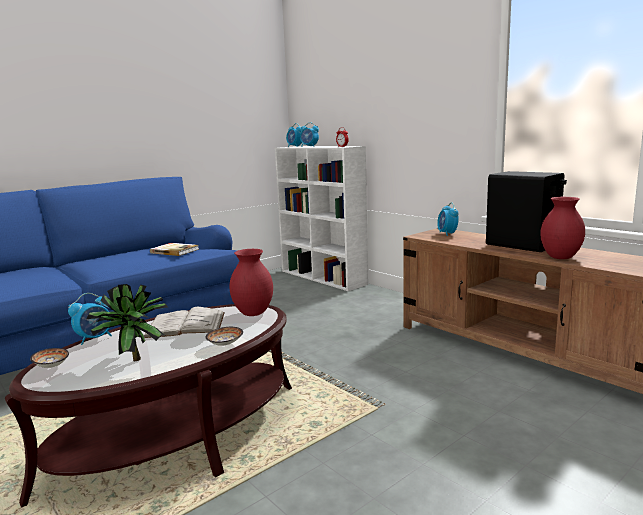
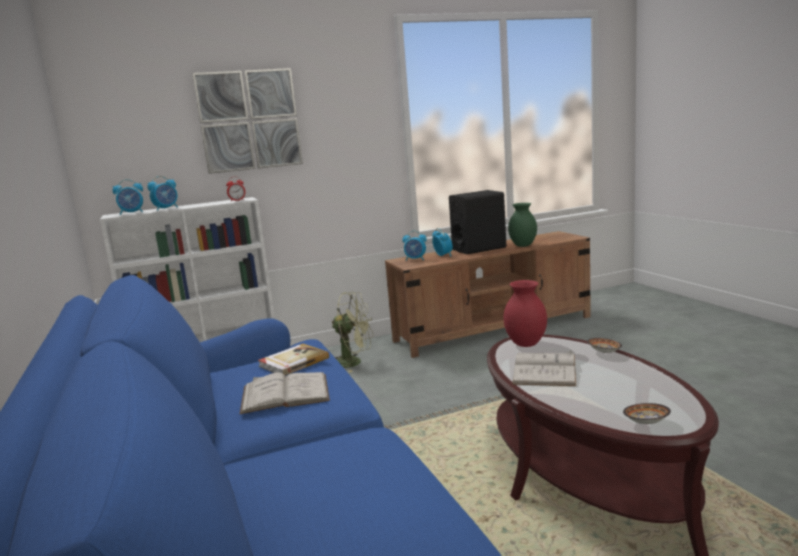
camera: 70 degrees left, 0 degrees up
alarm clock [68,293,112,345] -> alarm clock moved to [432,228,453,257]
potted plant [86,284,168,362] -> none
red vase [540,197,585,259] -> green vase [508,203,537,247]
none -> picture [192,68,303,174]
none -> white book [240,372,330,414]
none -> green fan [332,292,373,373]

